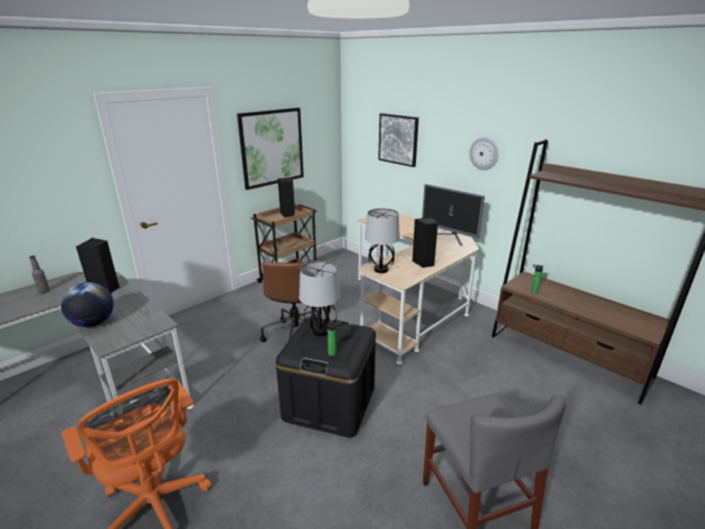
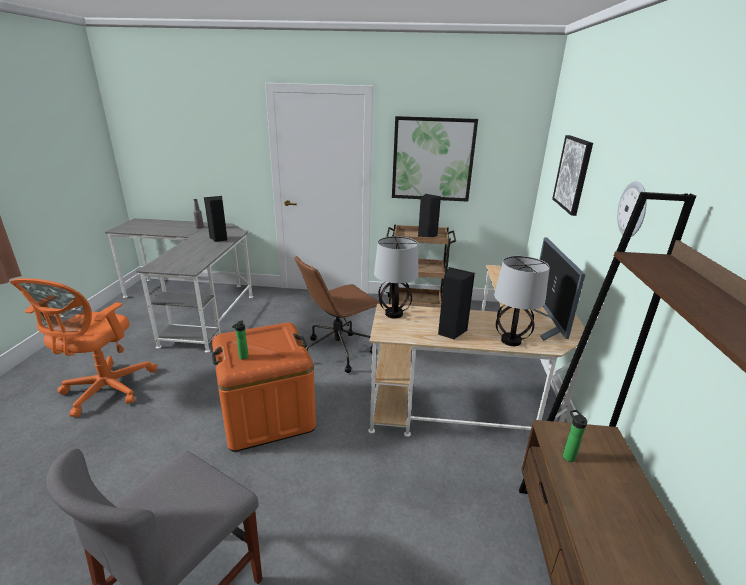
camera: 50 degrees right, 0 degrees up
globe [61,282,114,327] -> none
black storage box [276,317,376,438] -> orange storage box [212,322,316,452]
table lamp [299,261,340,336] -> table lamp moved to [494,256,550,346]

